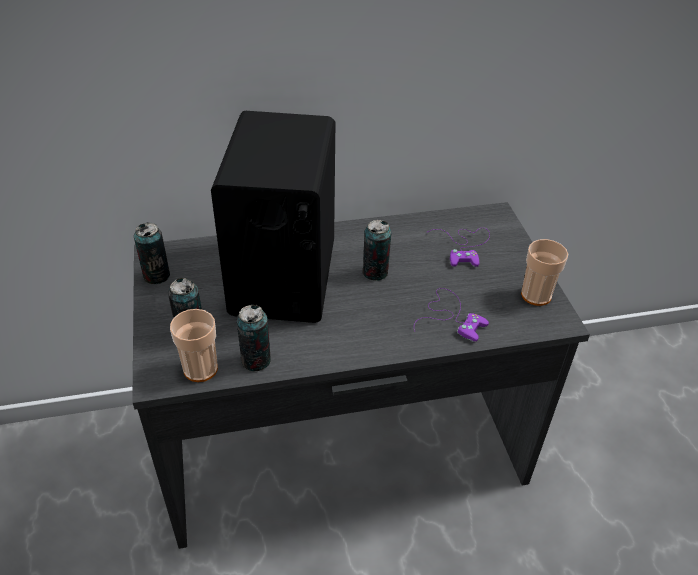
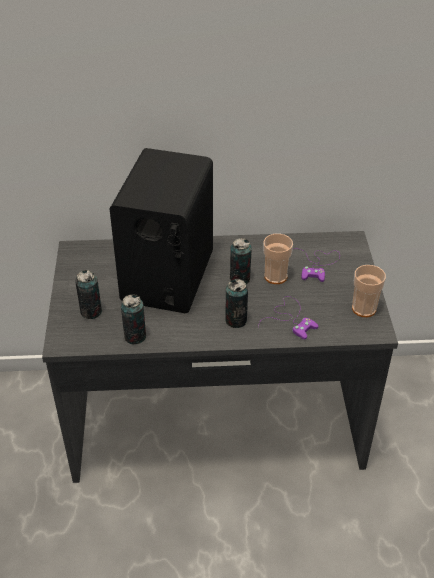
camera: 10 degrees right, 0 degrees up
can [134,222,170,284] -> can moved to [225,279,248,328]
cup [170,309,218,382] -> cup moved to [263,234,293,284]

